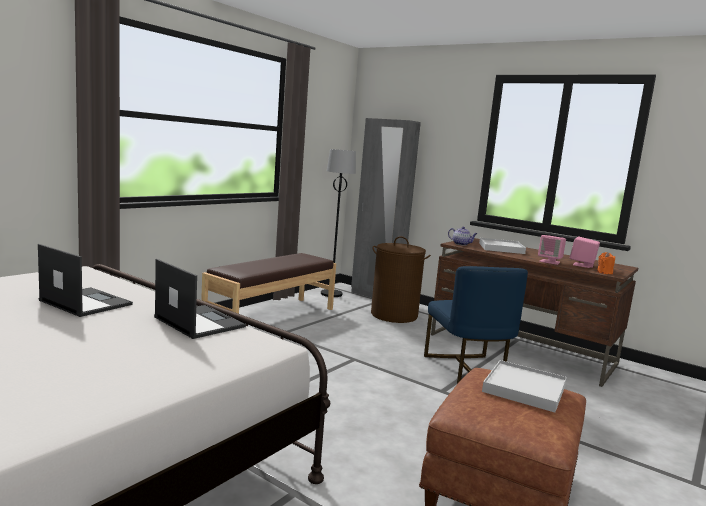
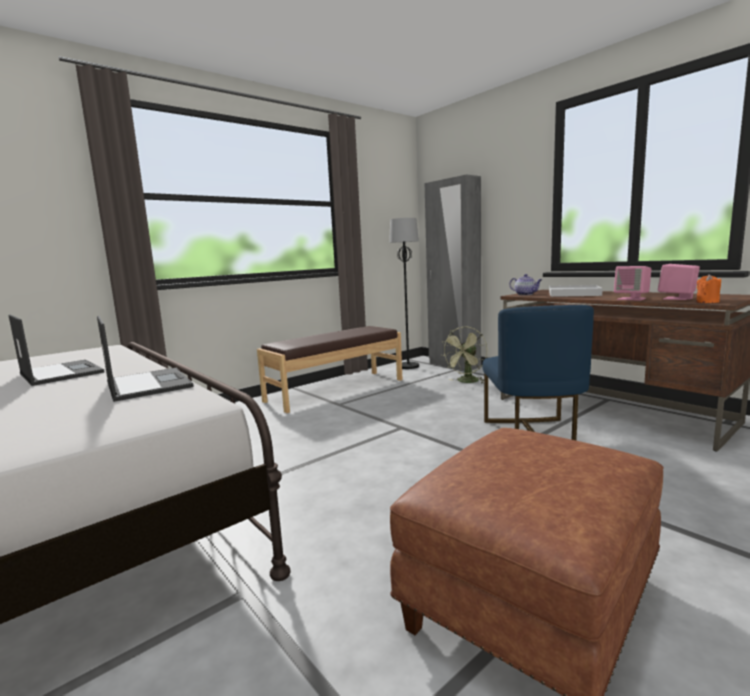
camera: 15 degrees right, 0 degrees up
brown laundry basket [371,236,431,323] -> green fan [442,327,487,384]
white tray [482,360,567,412] -> none

